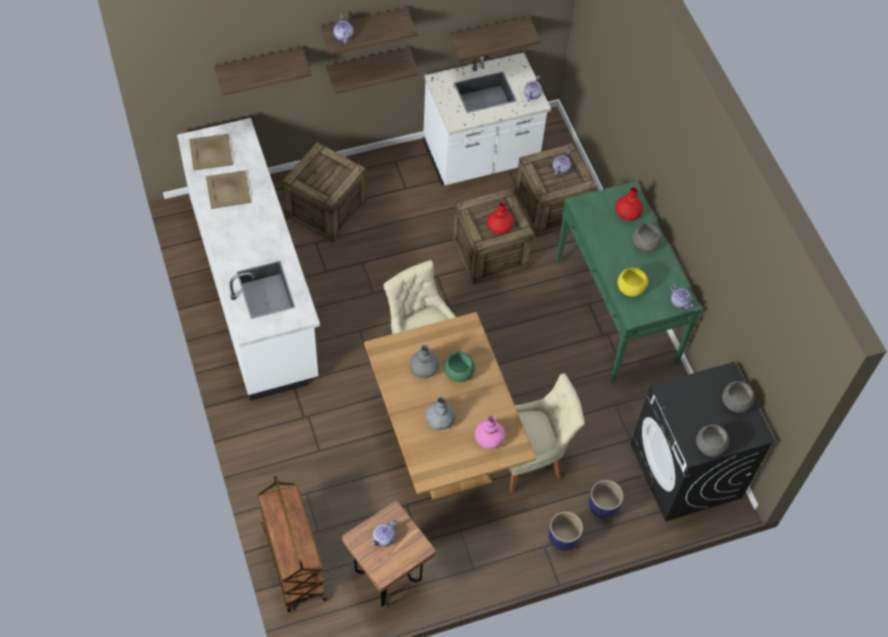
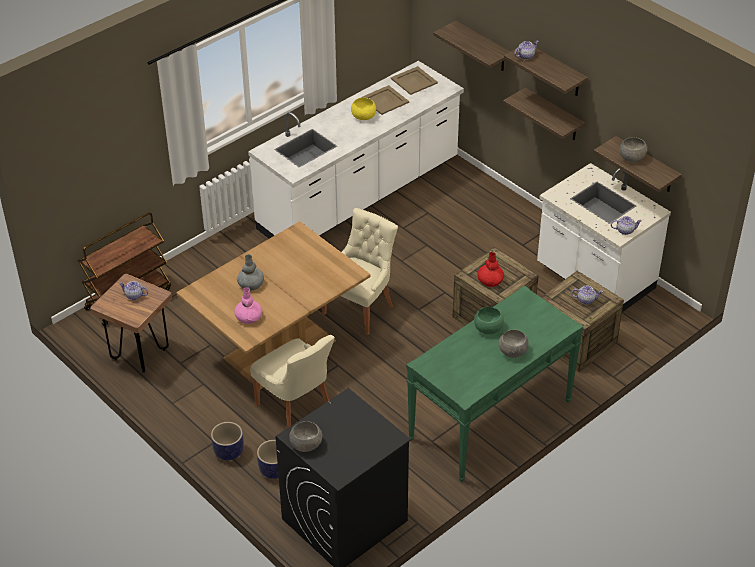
camera: 70 degrees right, 15 degrees down
crate [282,142,366,243] -> none
grey vase [410,345,439,378] -> none
green bowl [444,351,475,382] -> green bowl moved to [474,307,504,334]
red vase [615,187,643,221] -> none
yellow bowl [618,268,648,297] -> yellow bowl moved to [351,98,376,120]
teapot [671,284,693,310] -> none
grey bowl [722,381,754,413] -> grey bowl moved to [619,137,648,162]

